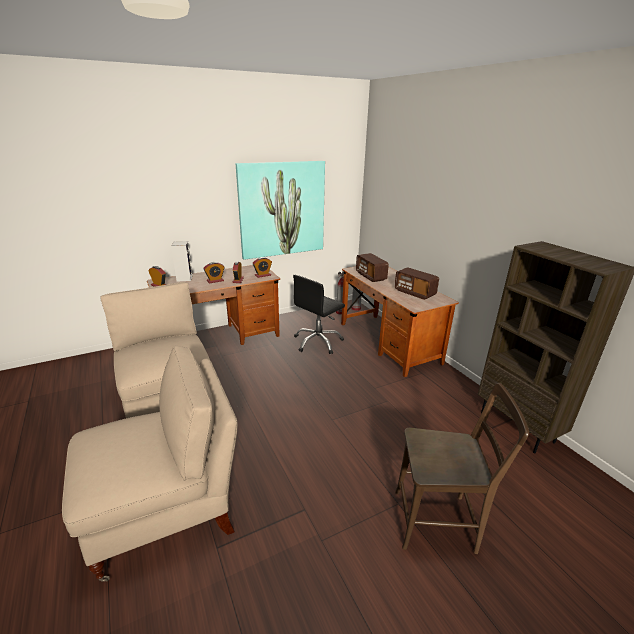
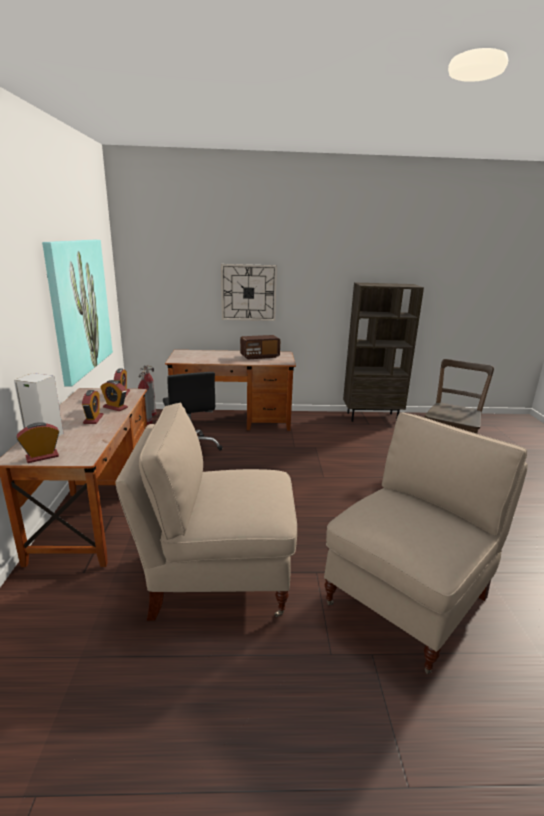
camera: 65 degrees left, 5 degrees down
beige chair [62,346,238,582] -> beige chair turned 45 degrees clockwise [324,413,528,674]
radio [356,253,389,282] -> none
none -> wall clock [221,264,277,321]

